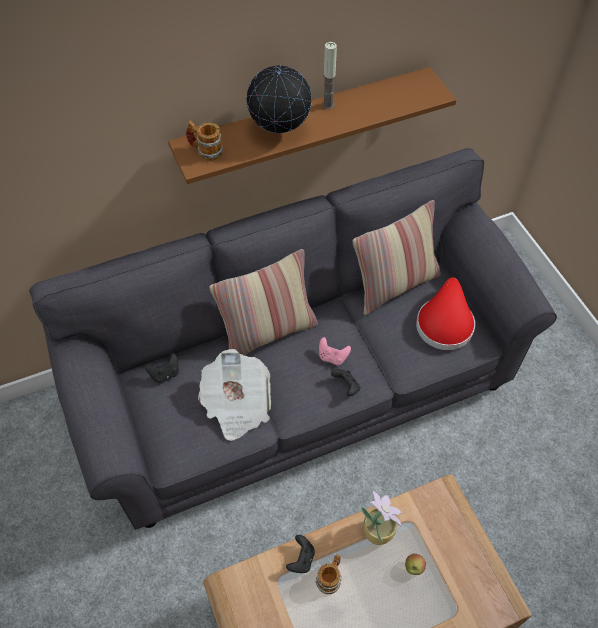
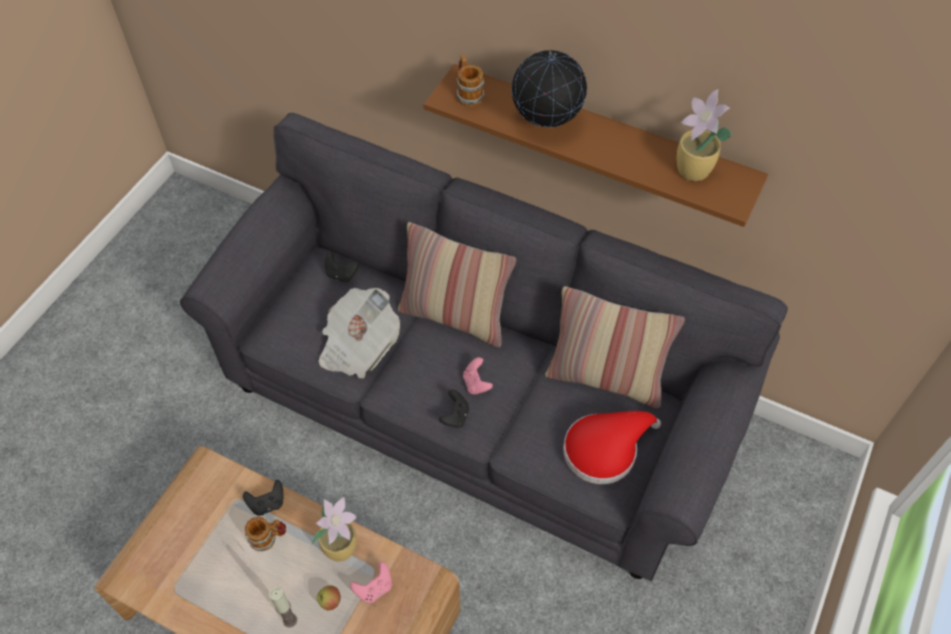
camera: 50 degrees right, 0 degrees up
candle [322,42,337,109] -> candle moved to [269,587,297,628]
none -> pink game controller [350,561,392,603]
none -> potted plant [677,89,731,181]

